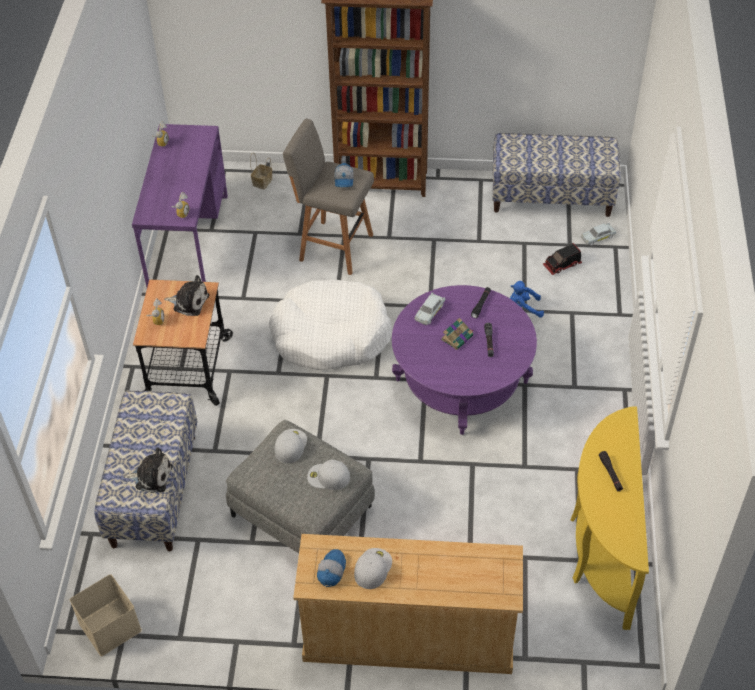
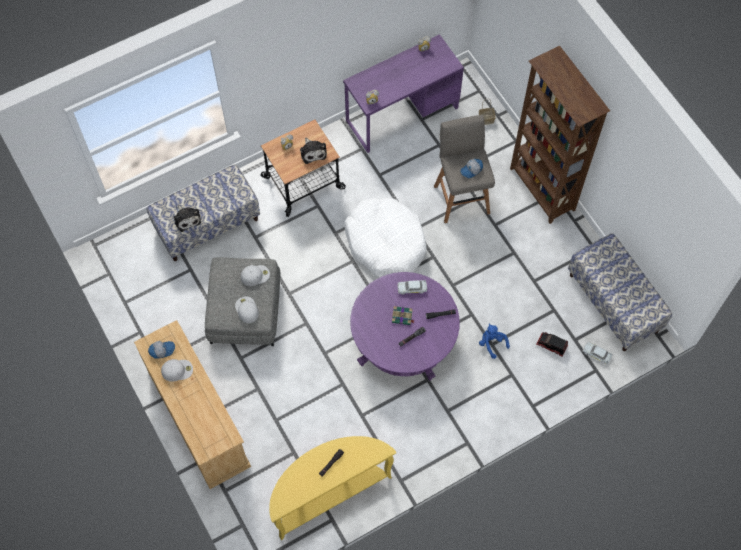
camera: 55 degrees right, 15 degrees up
beige storage box [70,574,142,656] -> none

